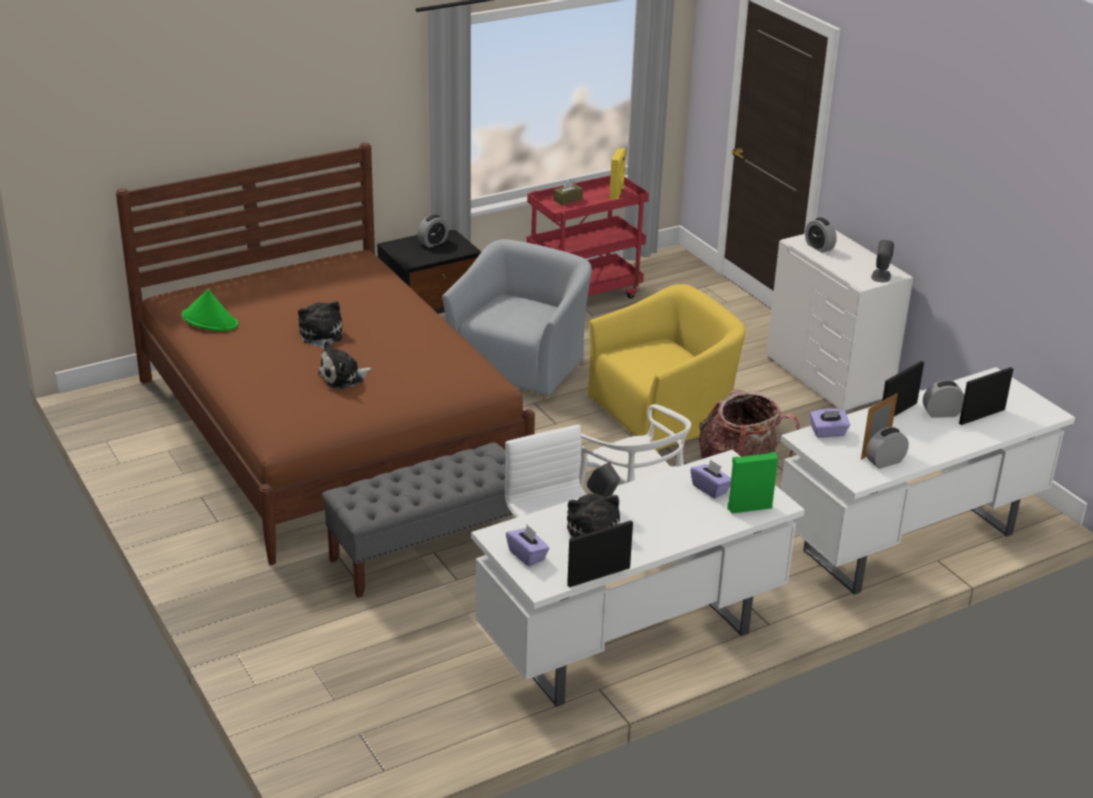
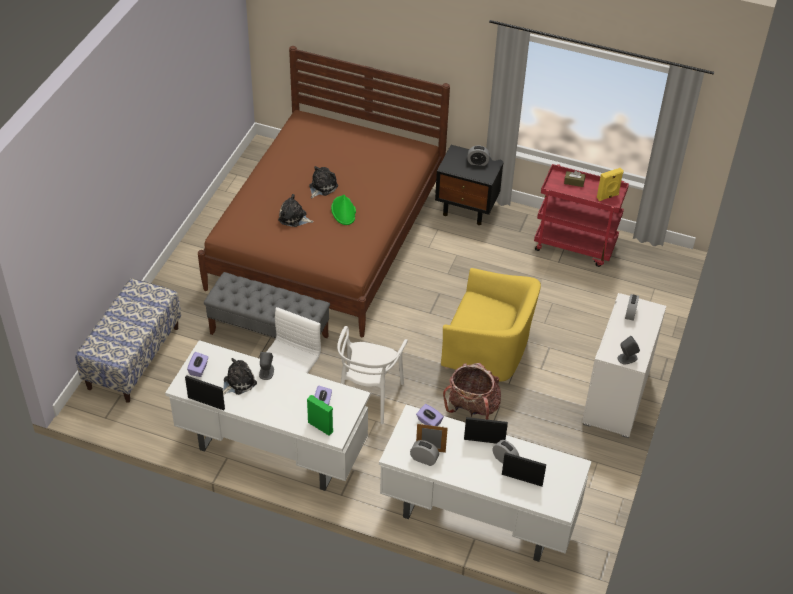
camera: 50 degrees right, 15 degrees up
green hat [181,289,238,331] -> green hat moved to [331,195,356,225]
grey armchair [442,239,592,399] -> none
none -> bench [75,278,181,403]

